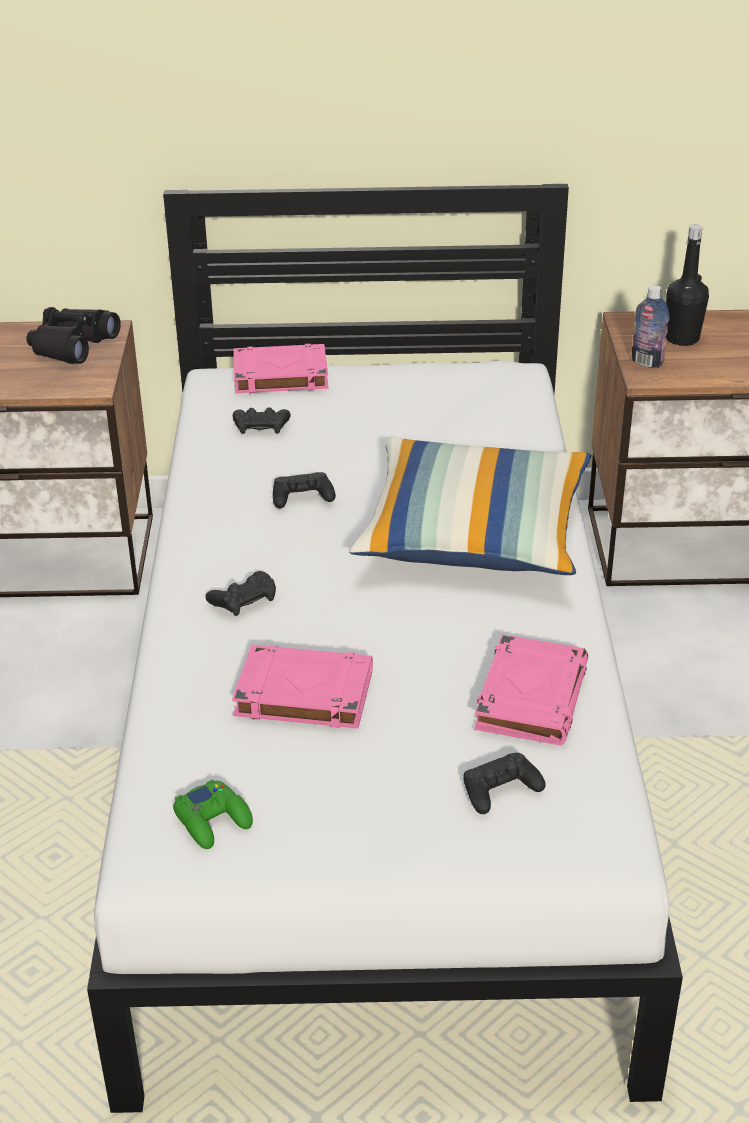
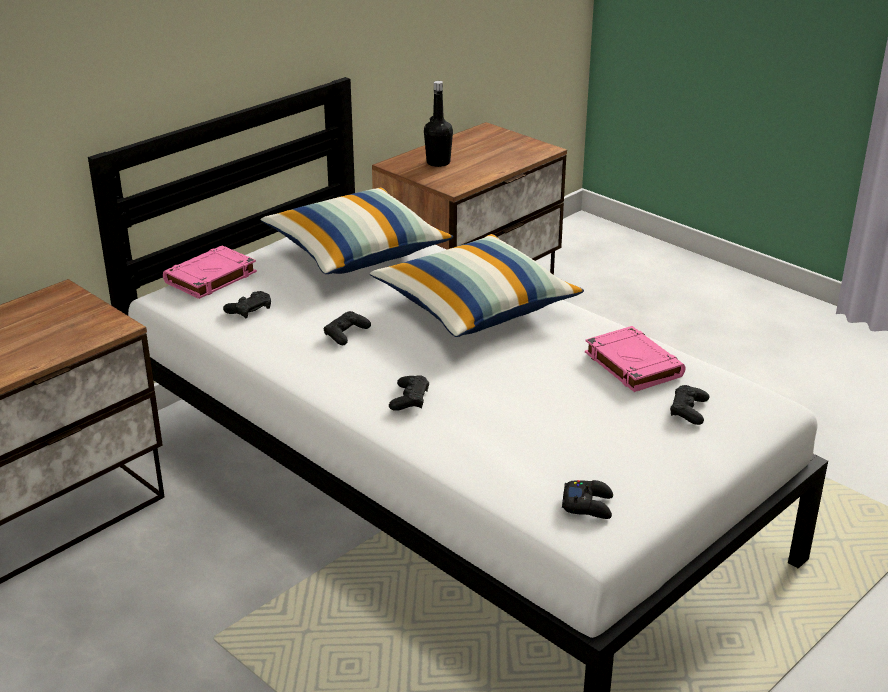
camera: 45 degrees left, 5 degrees down
black binoculars [26,307,121,364] -> none
green game controller [173,779,253,849] -> black game controller [562,480,613,519]
pink book [232,645,373,728] -> none
bottle [632,285,669,368] -> none
none -> pillow [261,187,453,274]

